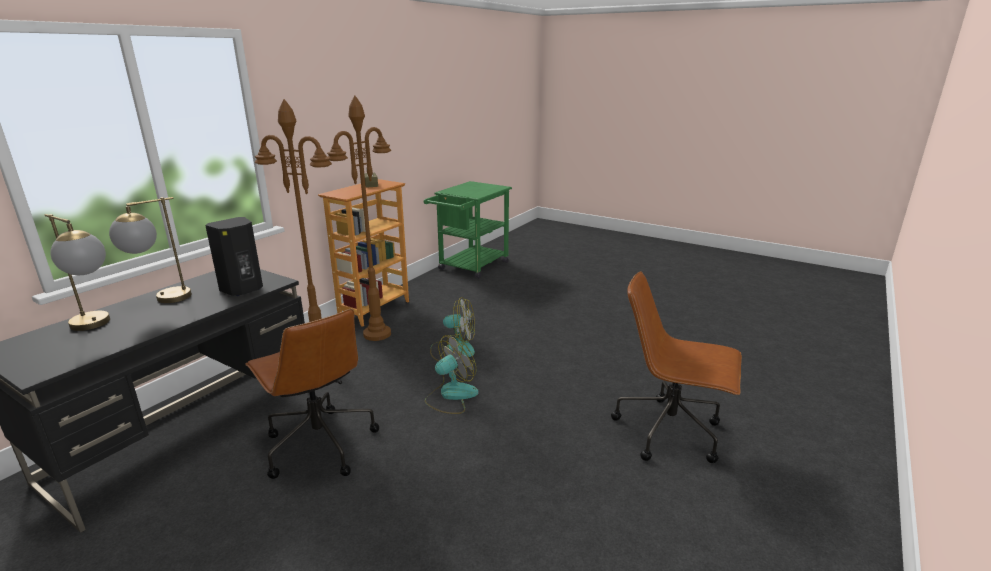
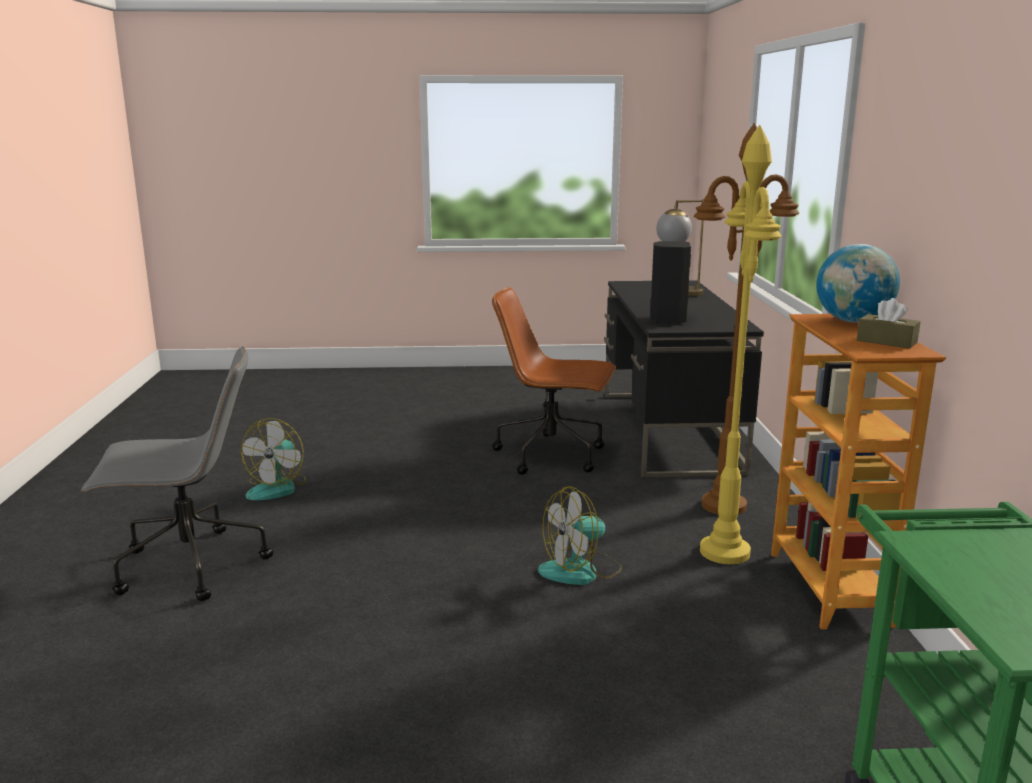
camera: 145 degrees right, 5 degrees down
table lamp [109,197,192,303] -> none
brown floor lamp [327,95,391,341] -> yellow floor lamp [700,125,782,564]
fan [425,335,479,414] -> fan moved to [241,418,306,500]
brown office chair [611,271,742,463] -> grey office chair [81,346,273,601]
none -> globe [816,244,900,323]

